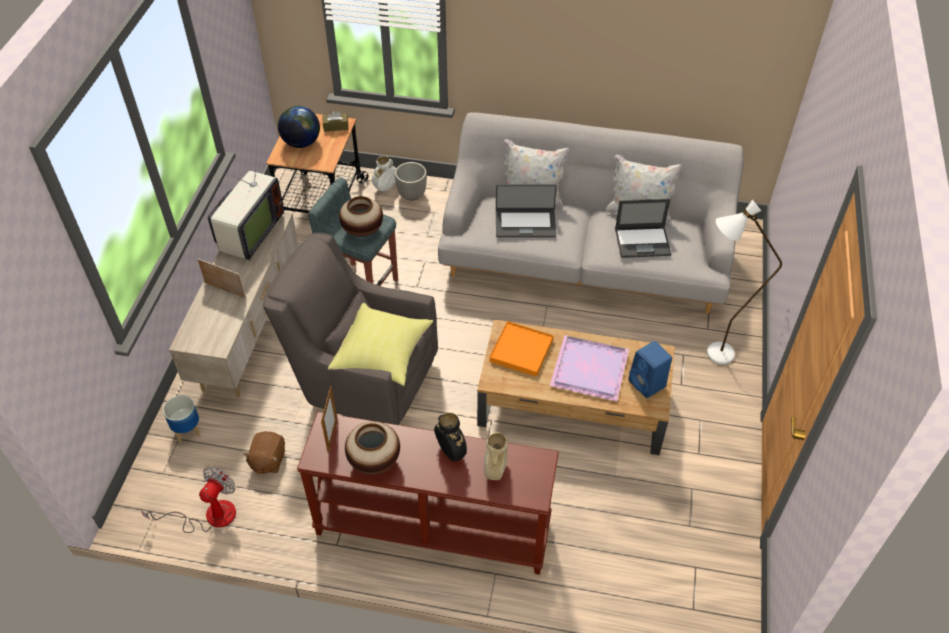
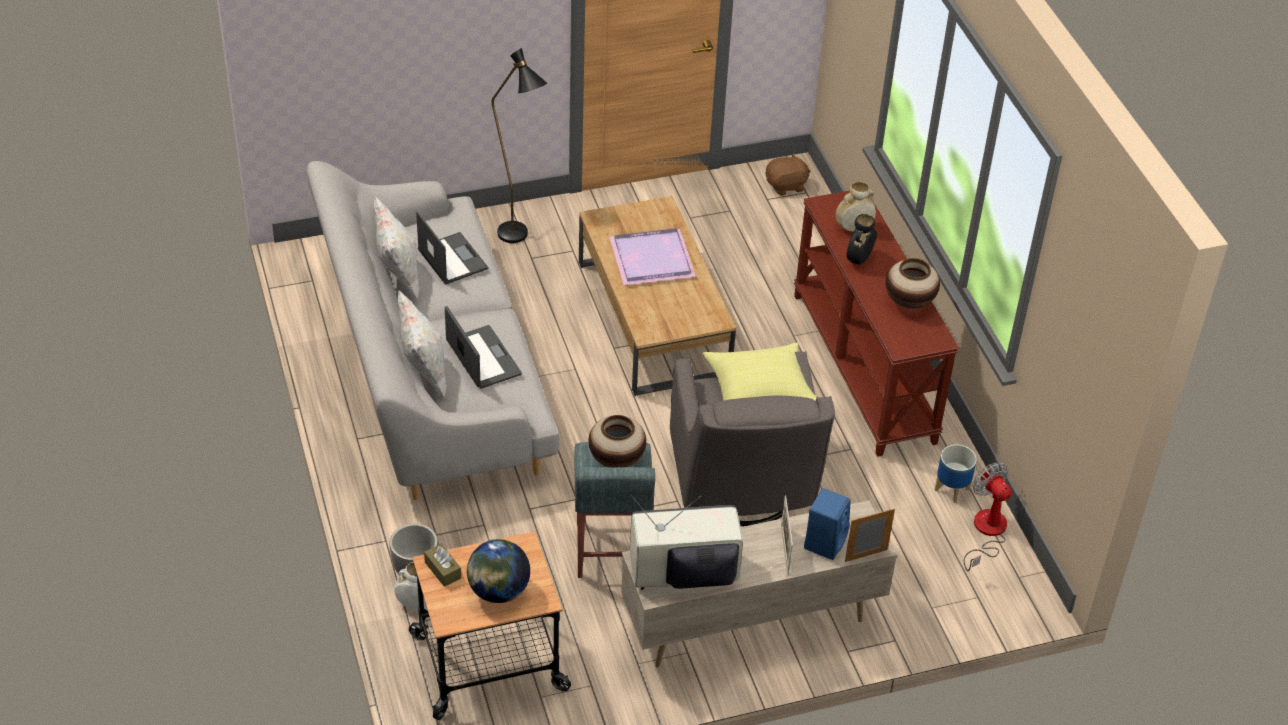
camera: 120 degrees left, 5 degrees down
fan [141,467,236,533] -> fan turned 60 degrees clockwise [964,462,1012,571]
planter [163,395,201,443] -> planter moved to [935,444,977,503]
brown plush toy [243,431,285,475] -> brown plush toy moved to [765,153,811,196]
picture frame [321,386,337,453] -> picture frame moved to [845,509,895,562]
orange tray [489,321,554,377] -> none
blue speaker [629,341,672,398] -> blue speaker moved to [804,488,851,560]
white floor lamp [707,200,782,365] -> black floor lamp [492,48,547,243]

